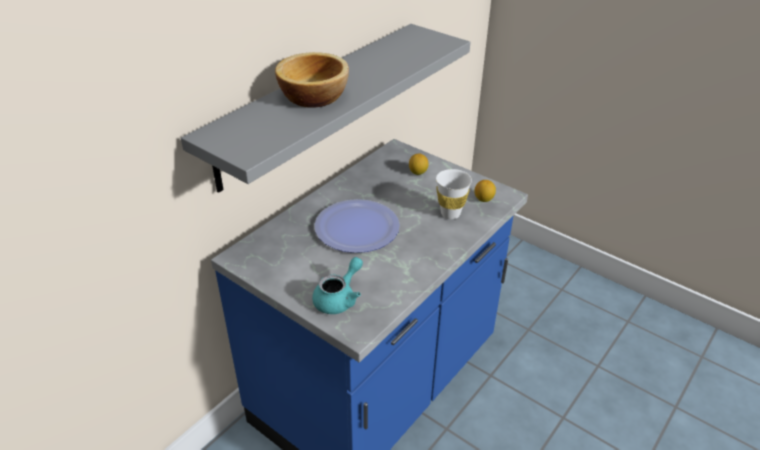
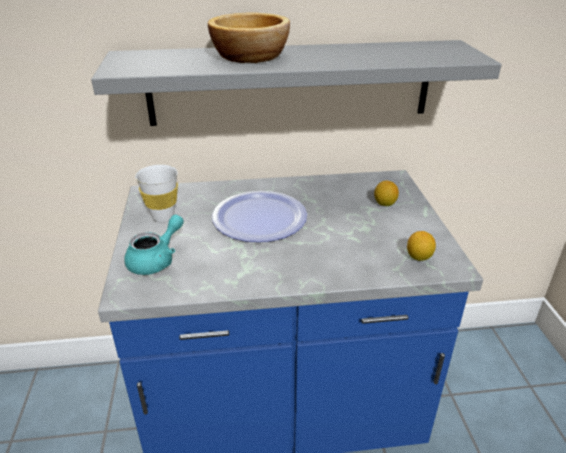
camera: 45 degrees right, 5 degrees down
turquoise teapot [312,257,363,314] -> turquoise teapot turned 45 degrees counterclockwise [124,215,184,275]
white cup [436,169,472,219] -> white cup moved to [135,165,178,223]

